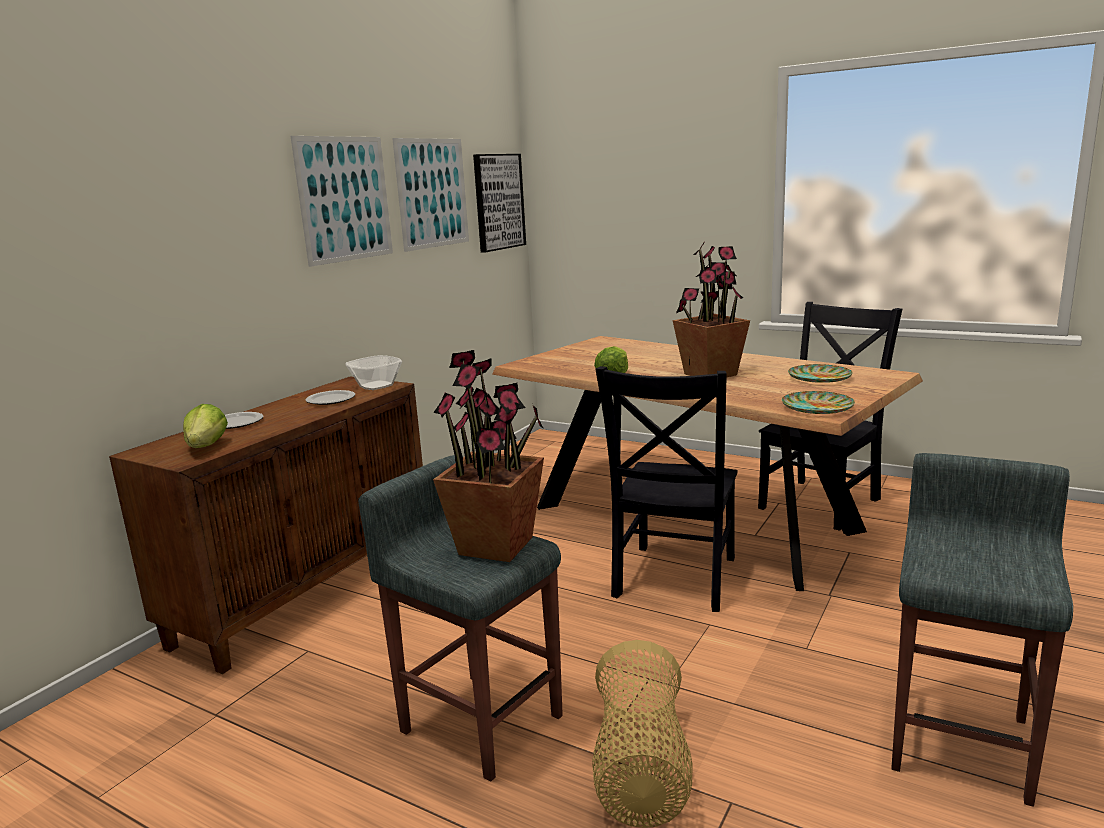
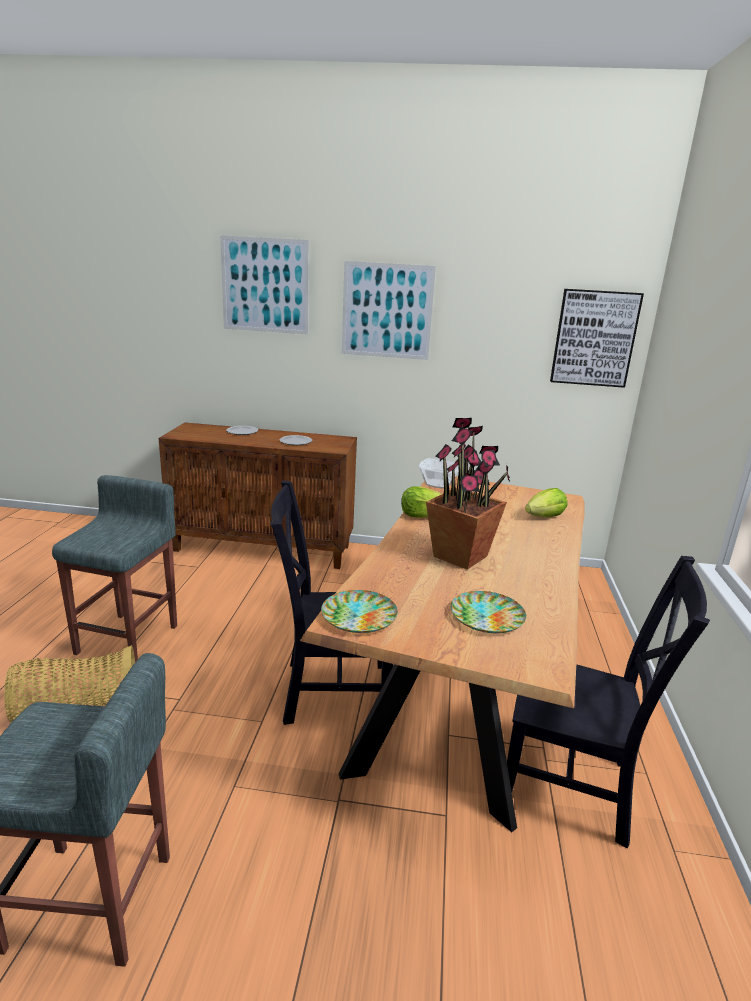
camera: 65 degrees right, 5 degrees up
lettuce [183,404,228,448] -> lettuce moved to [525,488,567,517]
bowl [346,355,402,390] -> bowl moved to [419,458,459,489]
picture [392,138,469,252] -> picture moved to [220,235,309,334]
potted plant [433,350,544,562] -> none

